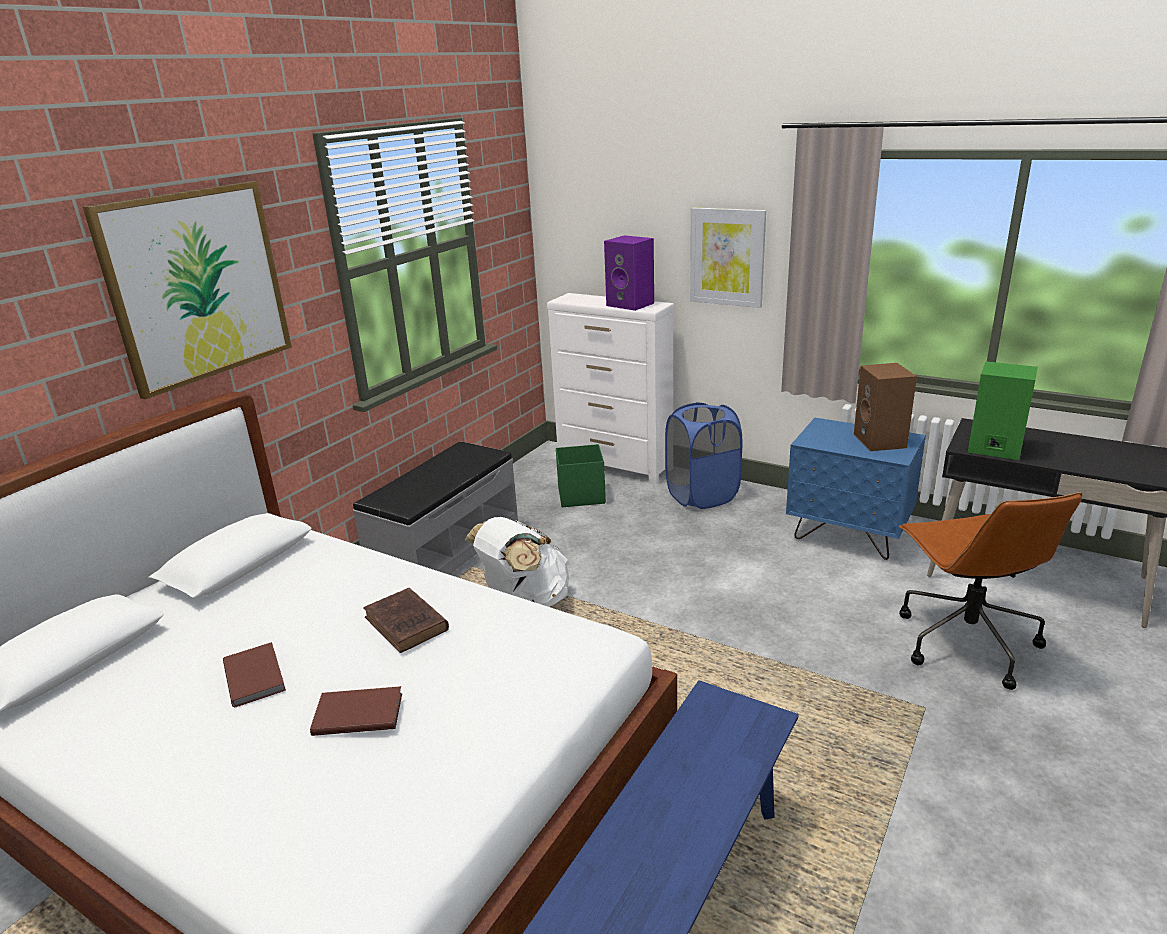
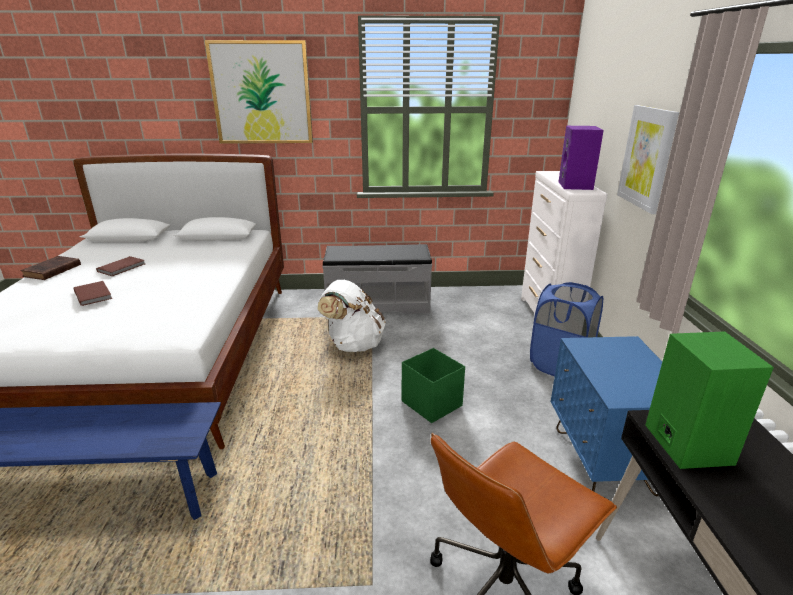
camera: 55 degrees right, 0 degrees up
brown book [363,588,449,653] -> brown book moved to [20,256,81,280]
green storage box [556,444,606,507] -> green storage box moved to [402,348,465,423]
brown speaker [854,363,917,451] -> none

